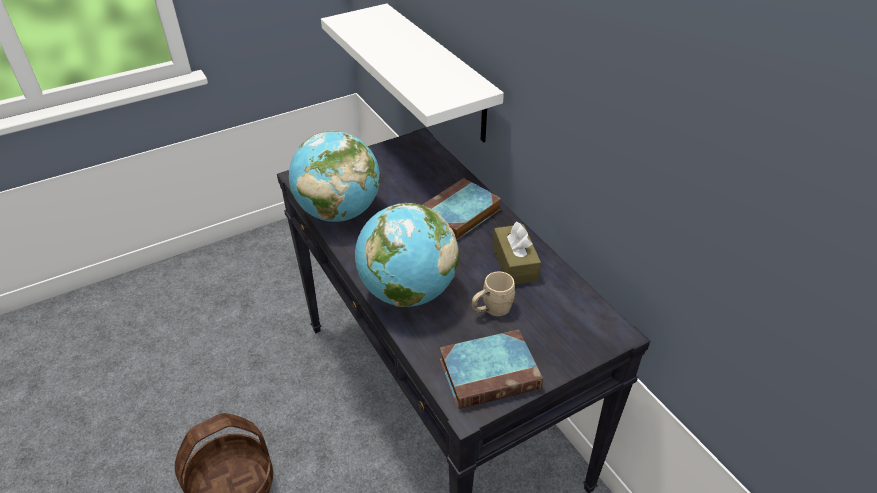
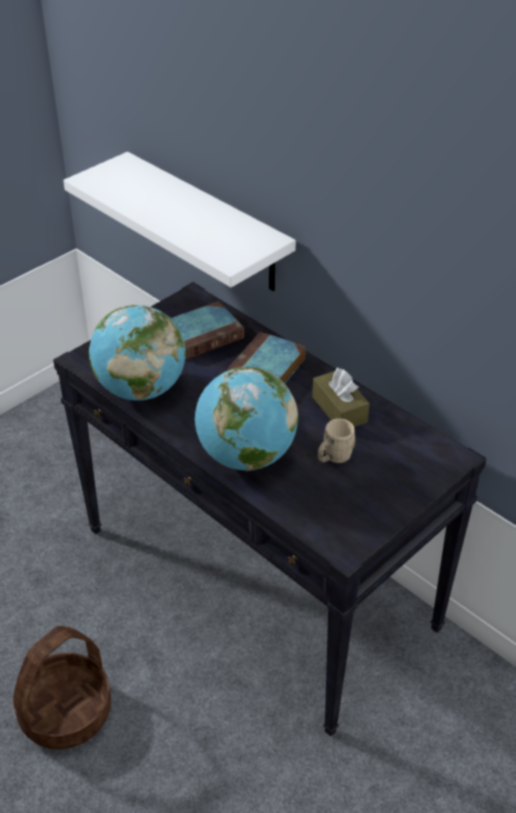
camera: 15 degrees left, 0 degrees up
book [440,329,543,409] -> book moved to [171,301,244,360]

